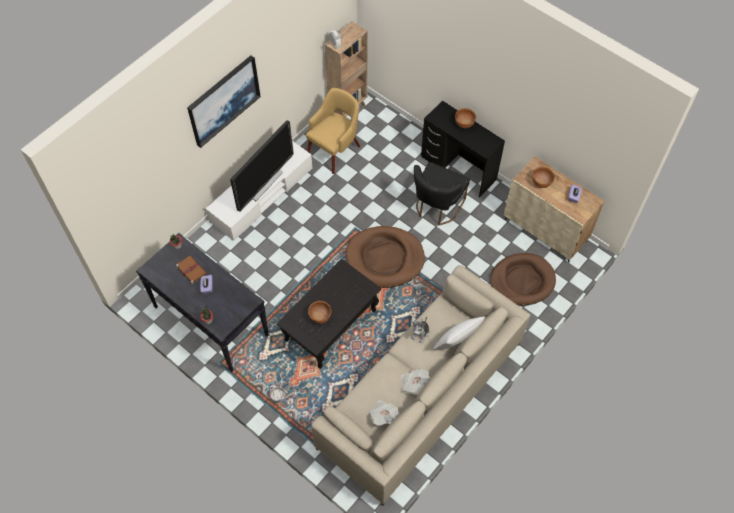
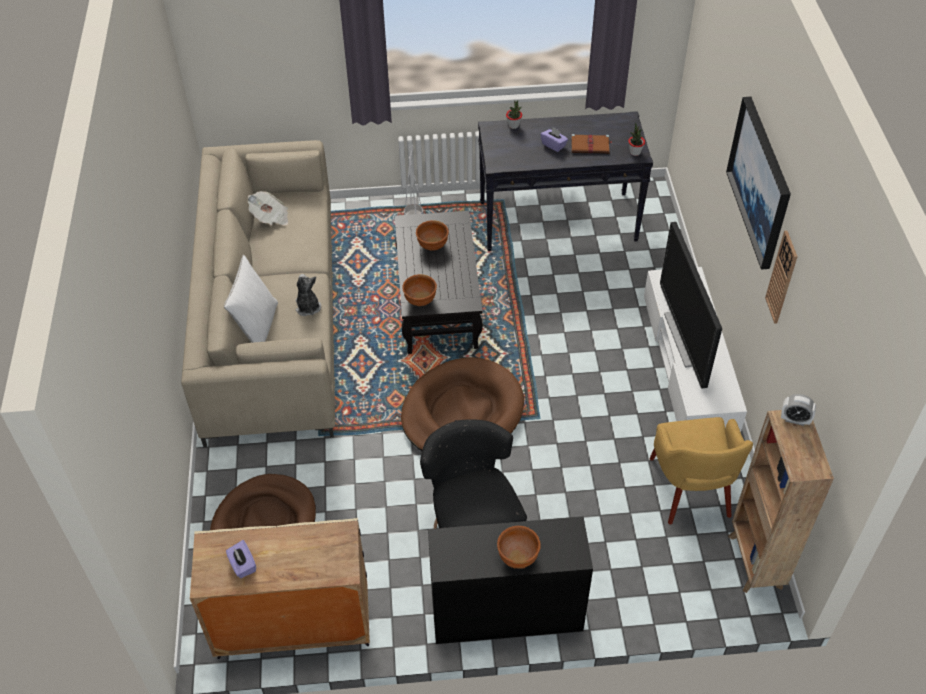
camera: 135 degrees right, 10 degrees down
newspaper [401,368,430,395] -> none
brown bowl [532,167,555,188] -> brown bowl moved to [402,274,437,306]
none -> wall clock [765,230,798,324]

